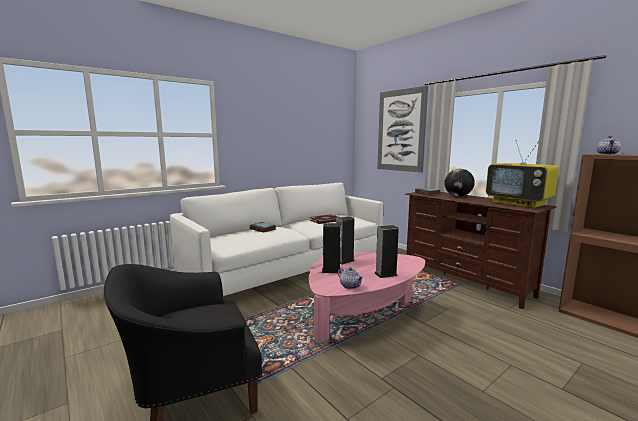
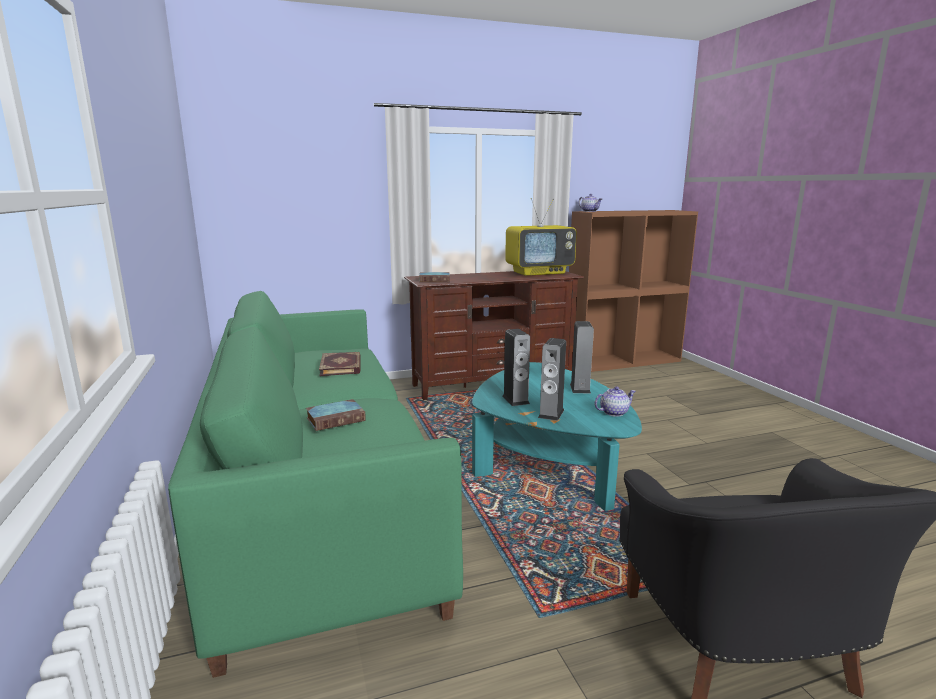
camera: 70 degrees left, 5 degrees up
white sofa [170,183,383,296] -> green sofa [168,291,463,678]
pink coffee table [309,252,425,343] -> turquoise coffee table [472,362,642,511]
picture [377,86,428,172] -> none
globe [444,169,475,197] -> none

